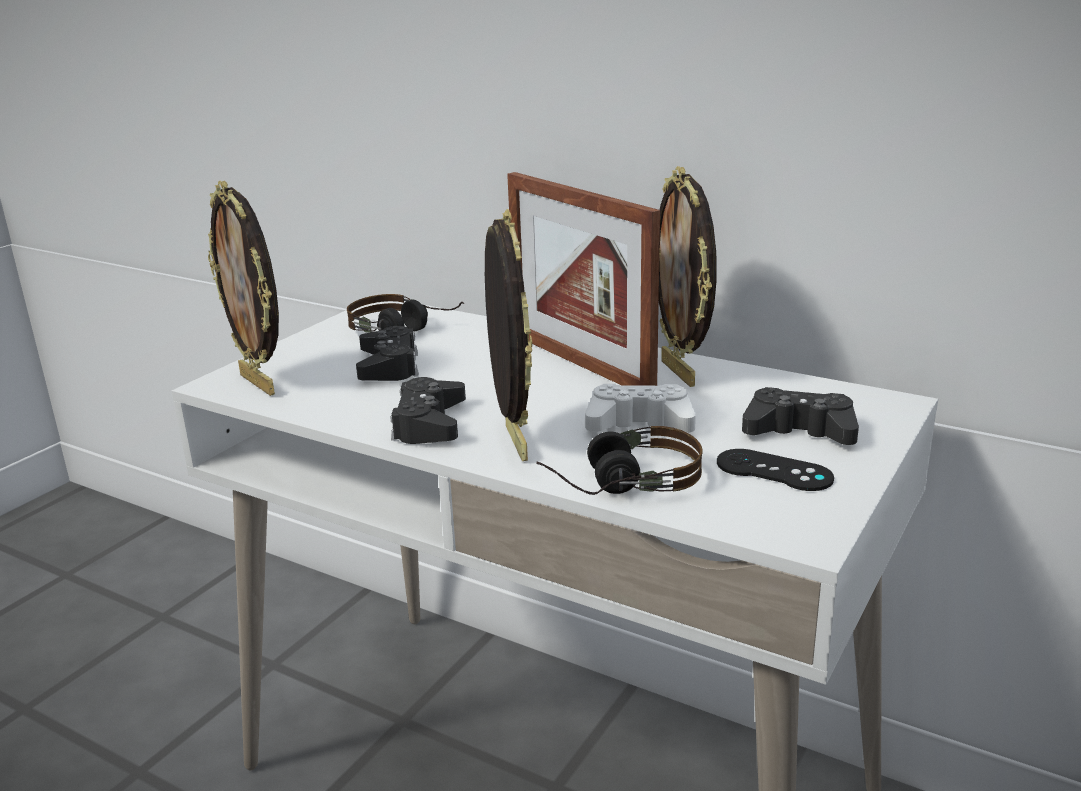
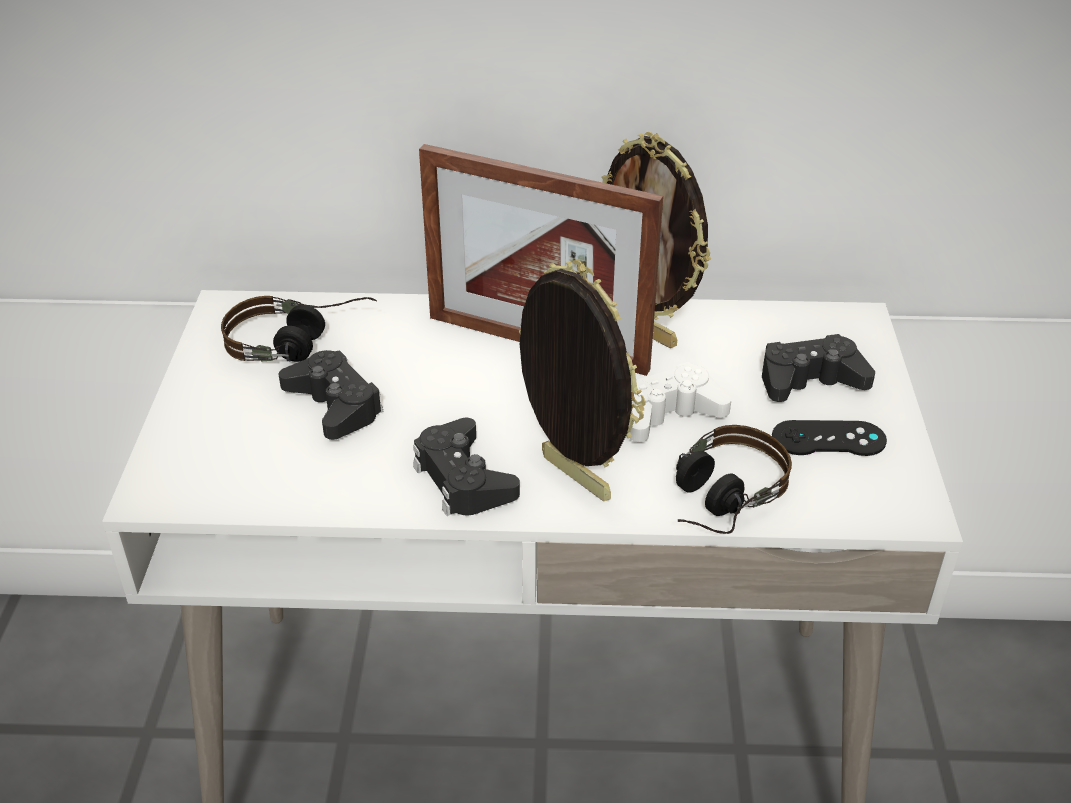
camera: 30 degrees left, 15 degrees up
picture frame [208,181,279,396] -> none

